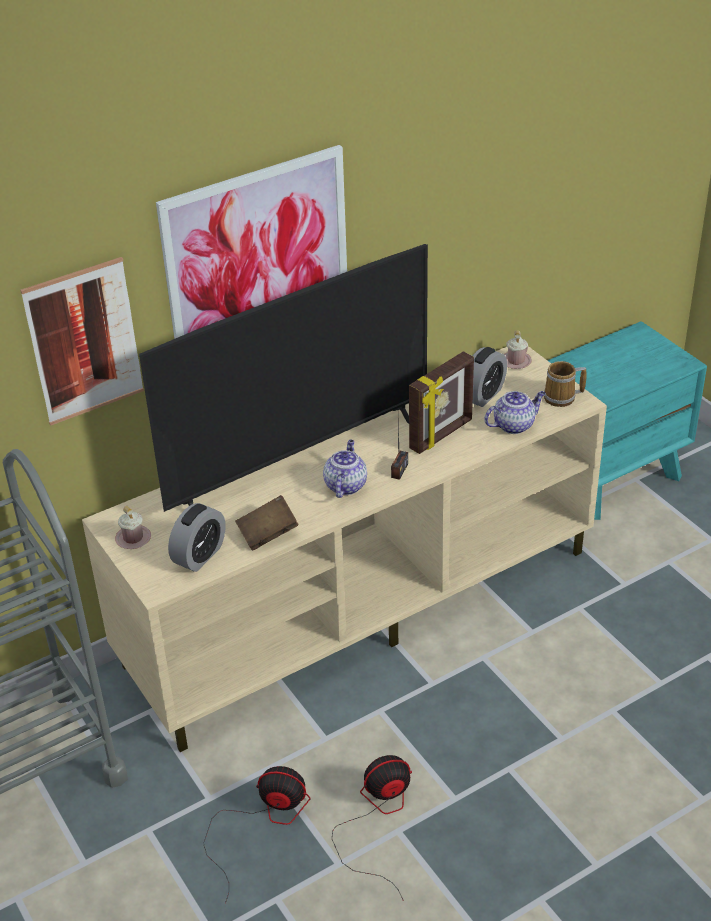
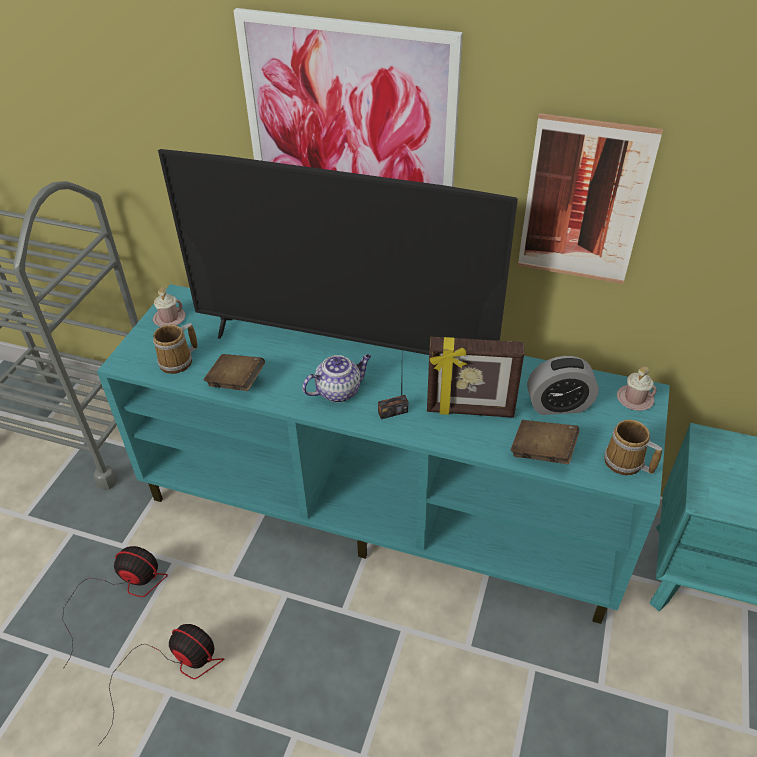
camera: 50 degrees right, 5 degrees up
picture [20,257,144,425] -> picture moved to [518,113,663,284]
beige tv stand [82,346,607,752] -> turquoise tv stand [97,284,670,624]
alarm clock [168,503,226,572] -> mug [153,323,198,374]
fan [203,766,311,903] -> fan turned 45 degrees counterclockwise [62,546,168,669]
teapot [484,391,545,434] -> brown book [510,420,579,464]

